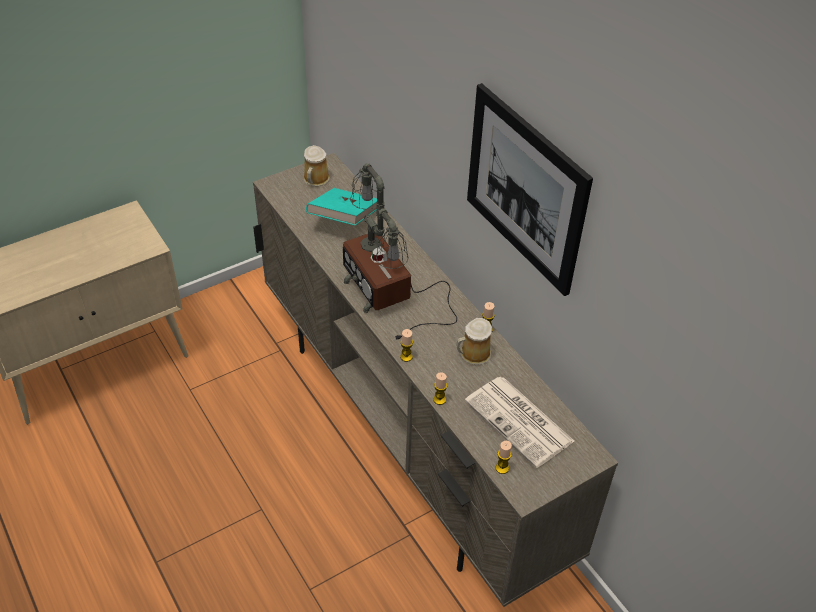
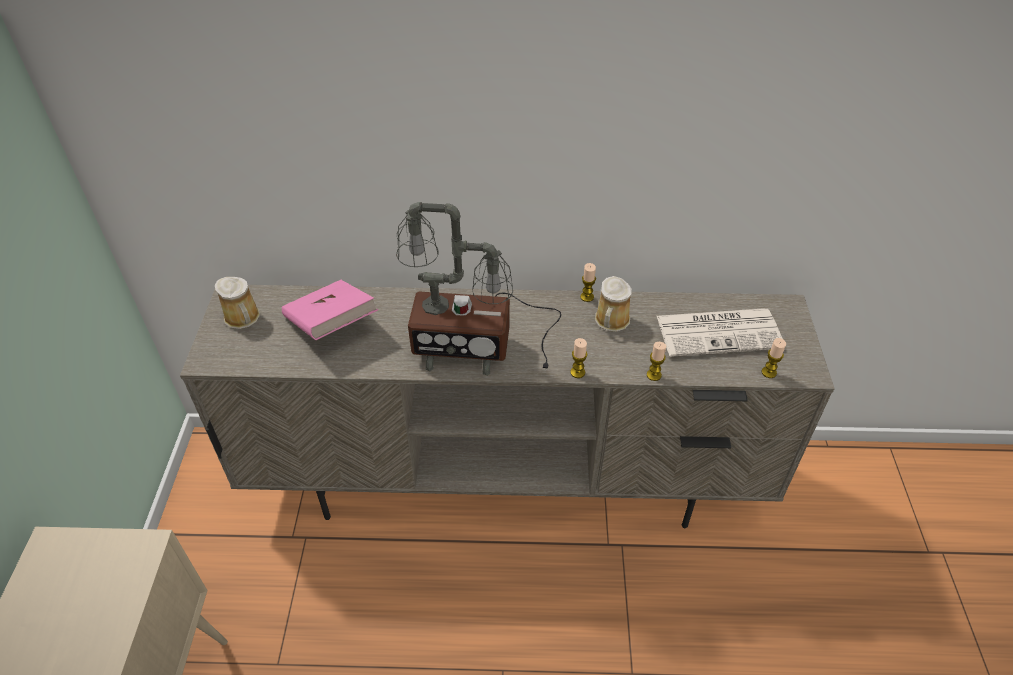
camera: 55 degrees left, 0 degrees up
turquoise book [306,188,377,226] -> pink book [282,280,378,340]
picture [467,83,593,296] -> none

